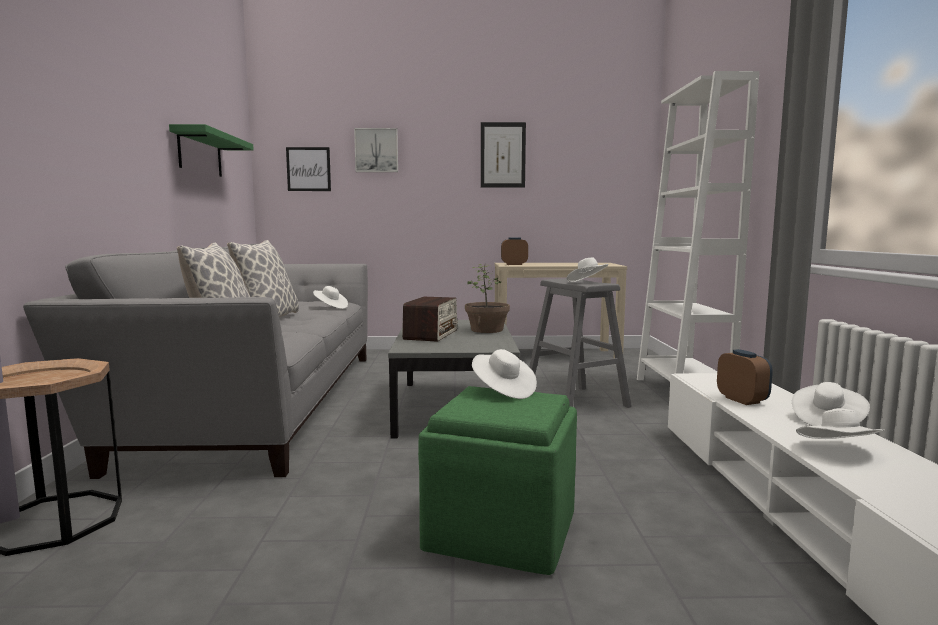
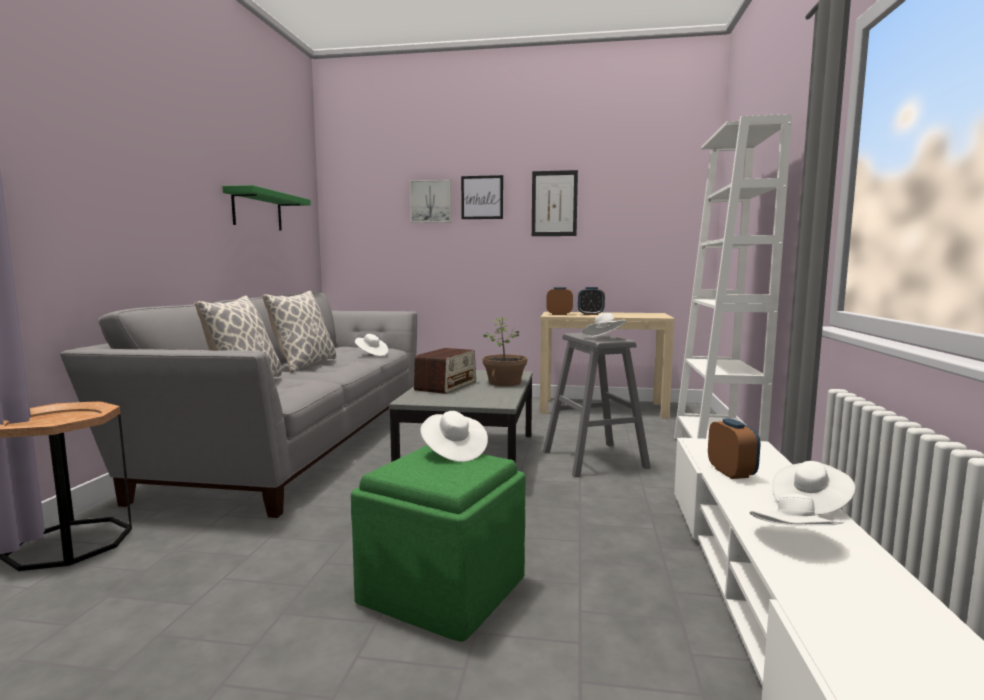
camera: 10 degrees right, 0 degrees up
picture [286,147,331,191] -> picture moved to [461,175,503,219]
none -> alarm clock [578,287,605,315]

